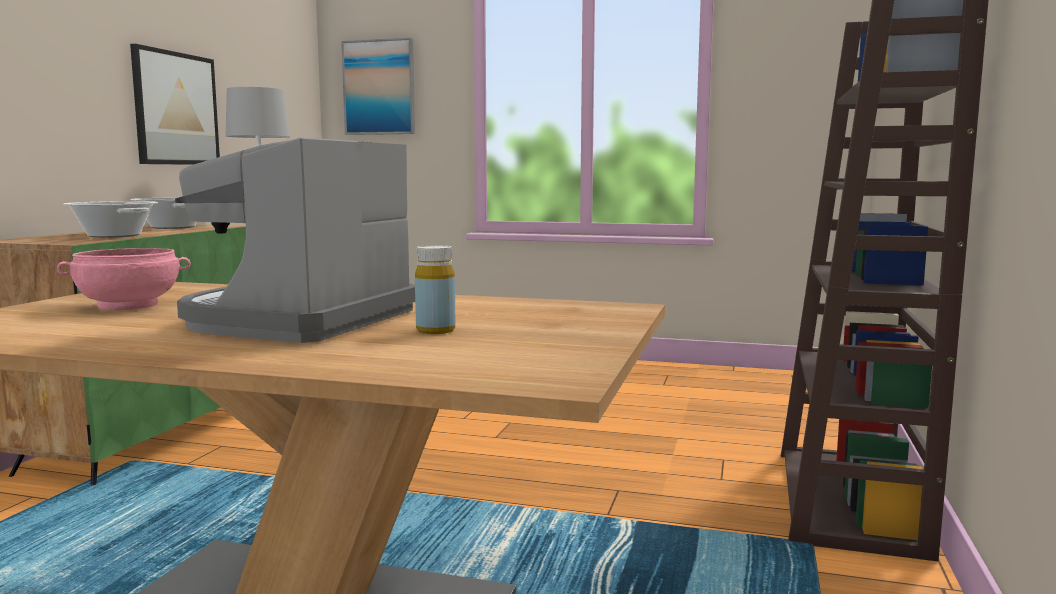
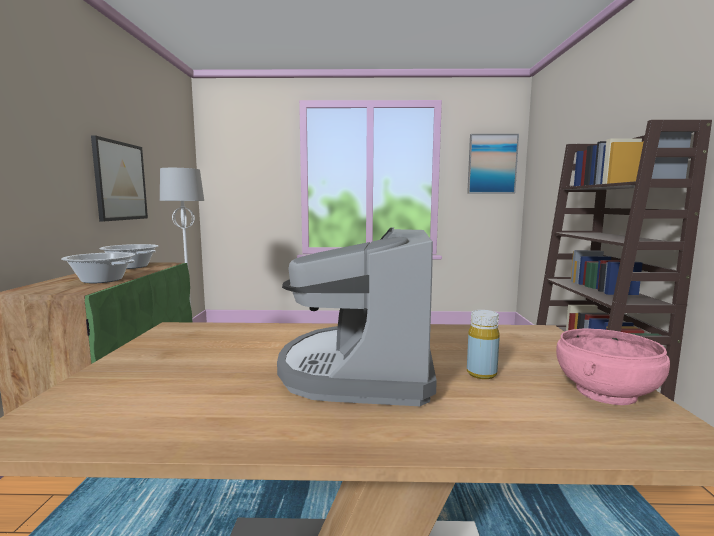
camera: 15 degrees left, 0 degrees up
pink bowl [57,248,191,310] -> pink bowl moved to [556,329,670,405]
picture [341,38,415,135] -> picture moved to [467,134,519,194]

